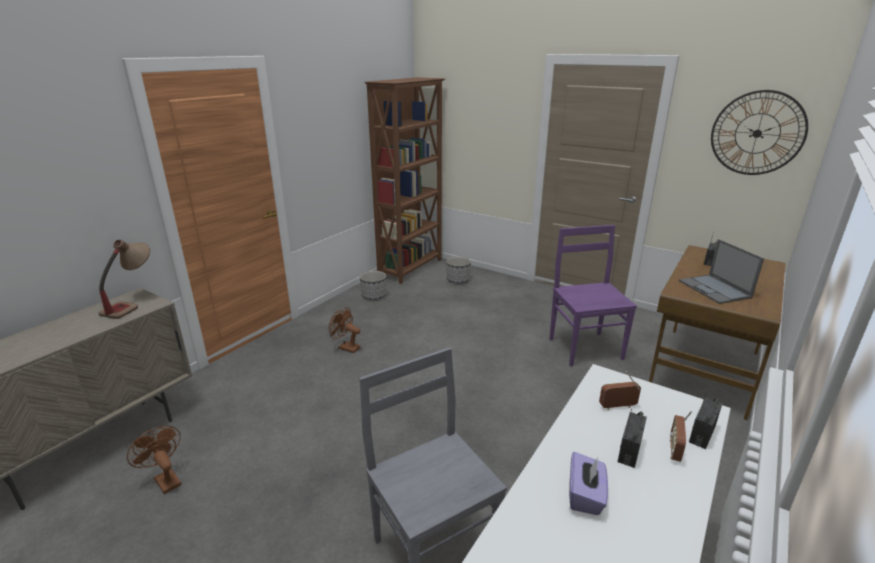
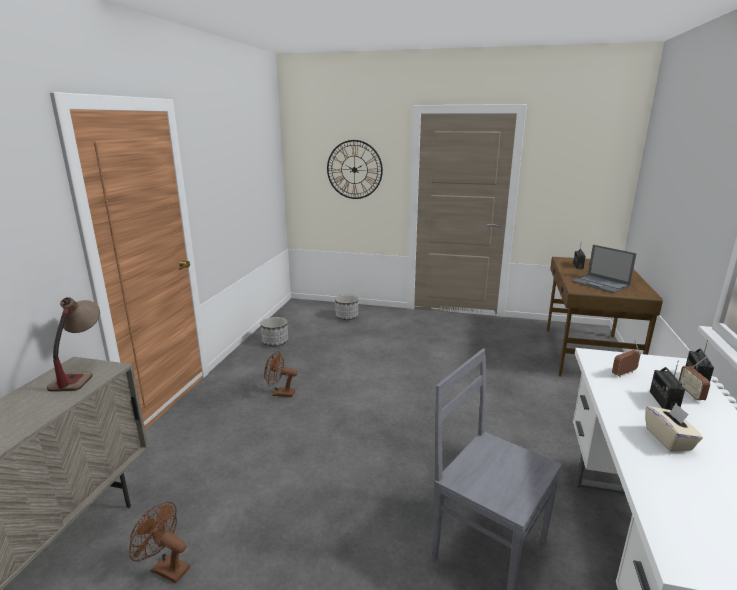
camera: 20 degrees left, 5 degrees down
brown bookcase [365,77,445,284] -> none
purple chair [550,225,637,366] -> none
purple tissue box [569,452,608,515] -> beige tissue box [646,403,703,452]
wall clock [711,90,808,175] -> wall clock moved to [327,140,383,199]

